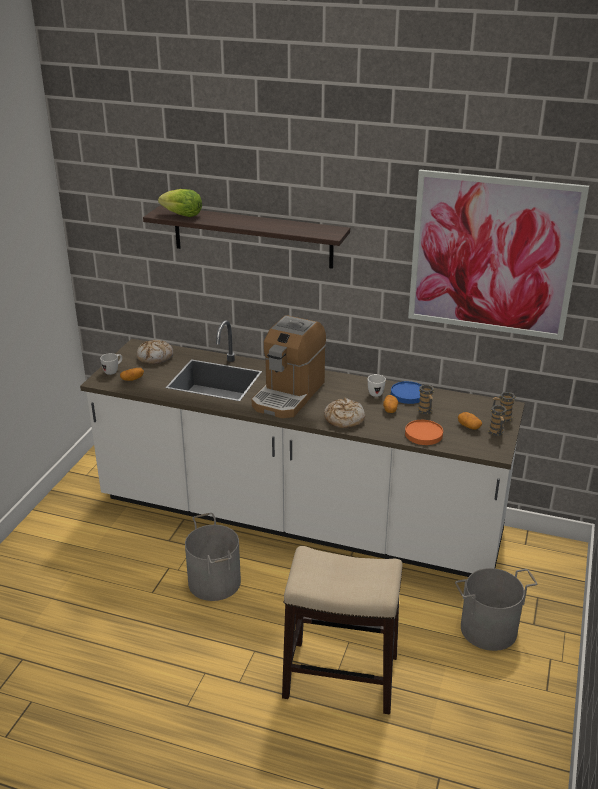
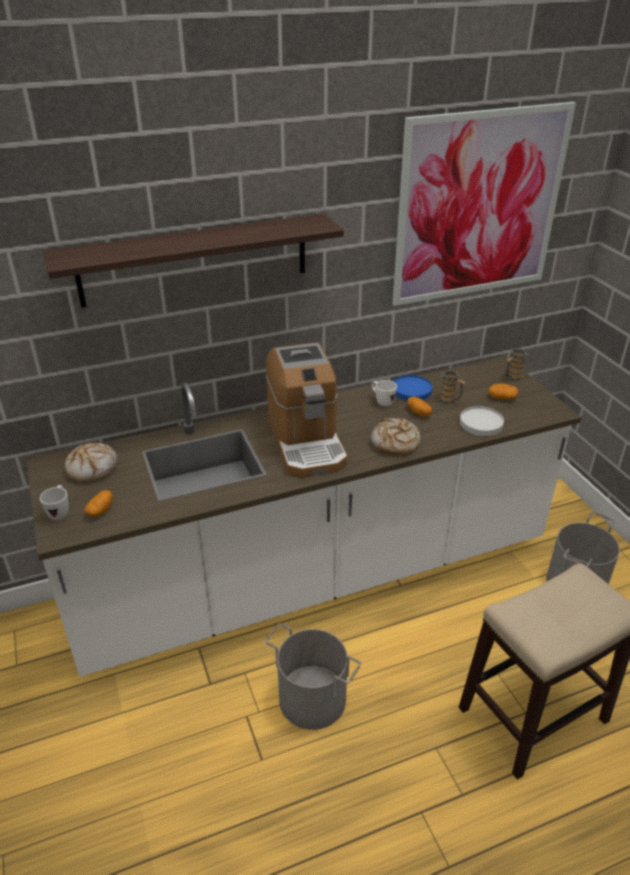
camera: 40 degrees left, 5 degrees up
lettuce [158,189,202,217] -> none
orange plate [405,420,443,445] -> white plate [460,406,504,436]
mug [488,405,507,436] -> none

